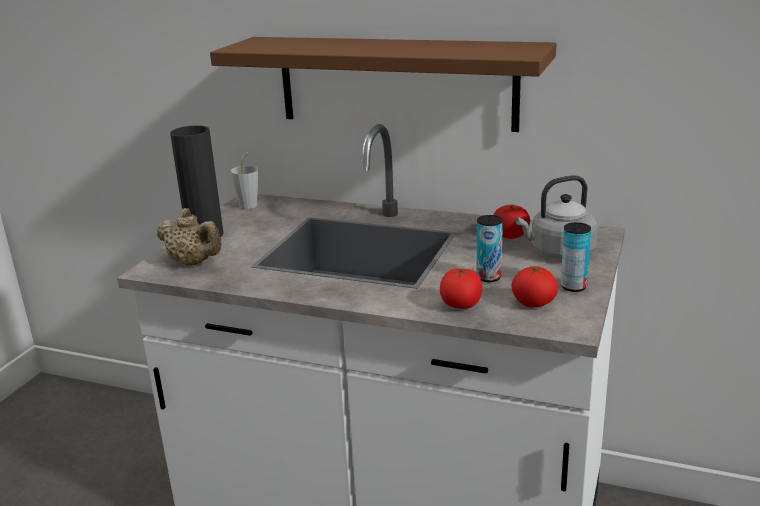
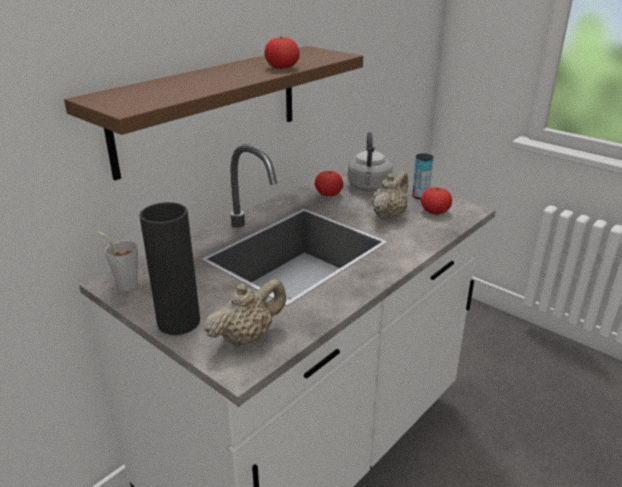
camera: 70 degrees left, 5 degrees up
tomato [440,268,482,309] -> tomato moved to [264,37,300,69]
can [477,215,503,282] -> beige teapot [372,171,408,221]

